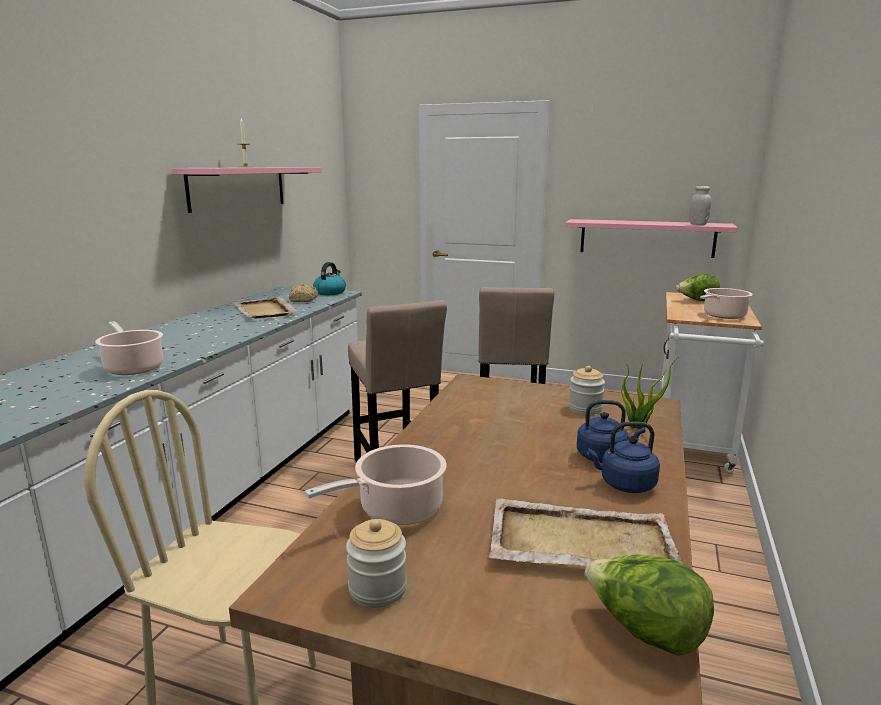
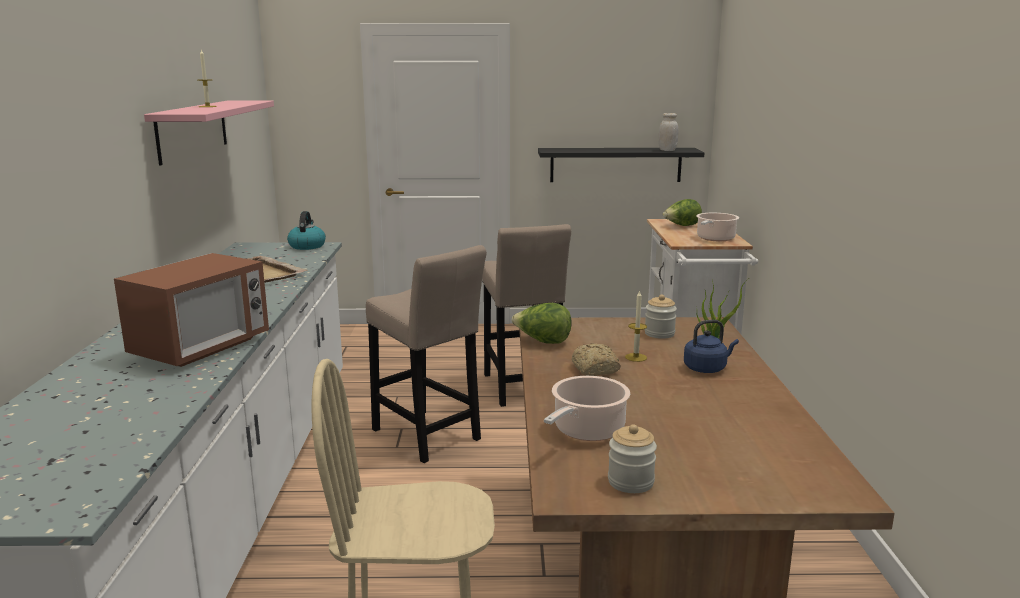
camera: 20 degrees left, 0 degrees up
cooking pot [95,321,163,375] -> microwave [114,253,269,367]
bread [289,284,318,302] -> bread moved to [572,343,621,376]
beige tray [489,498,683,566] -> none
pink shelf [565,219,738,258] -> black shelf [538,148,705,182]
lettuce [585,555,714,656] -> lettuce moved to [512,303,572,344]
blue kettle [587,422,660,493] -> none
none -> candle [625,290,647,362]

